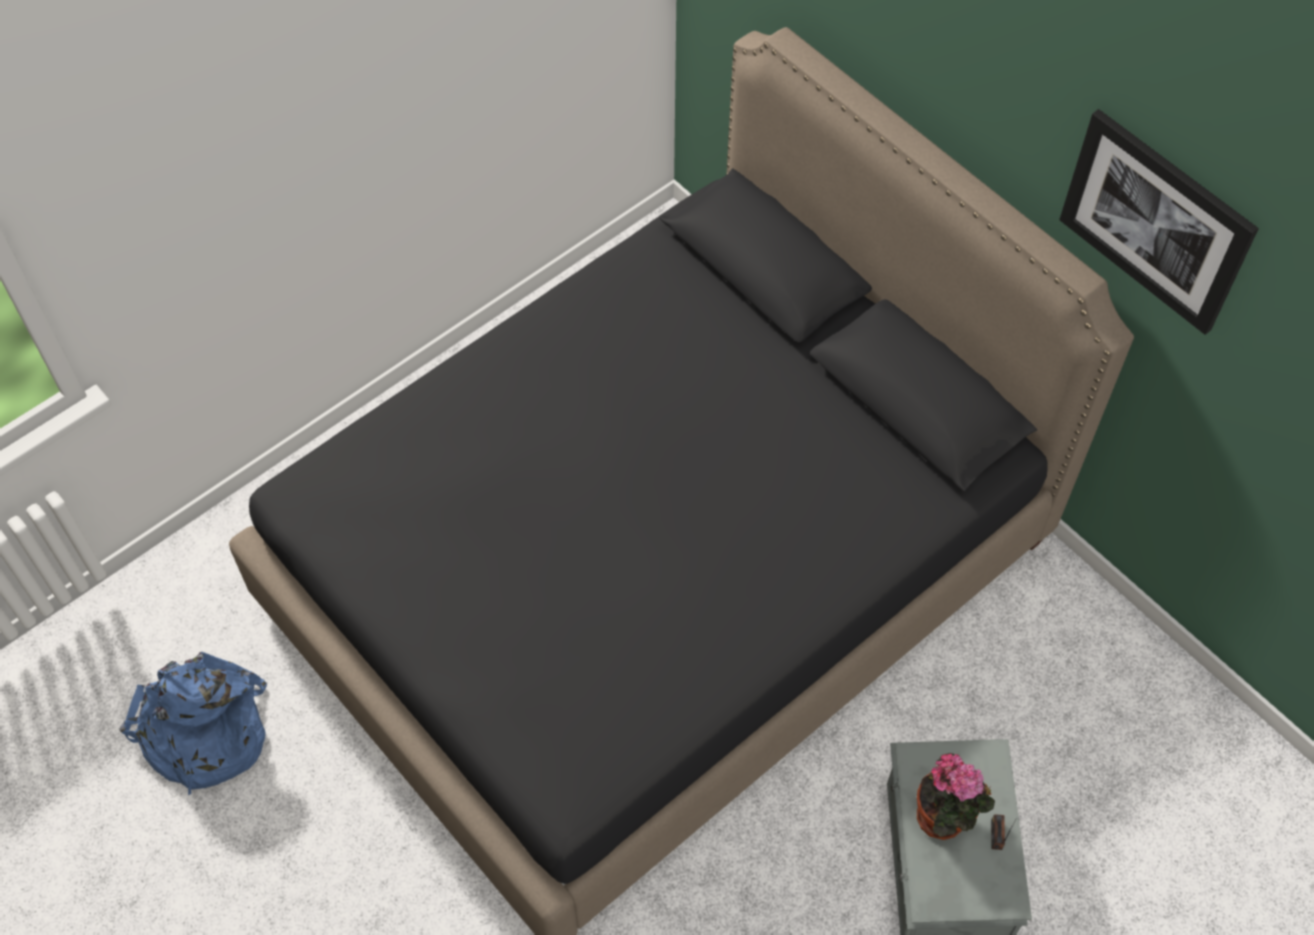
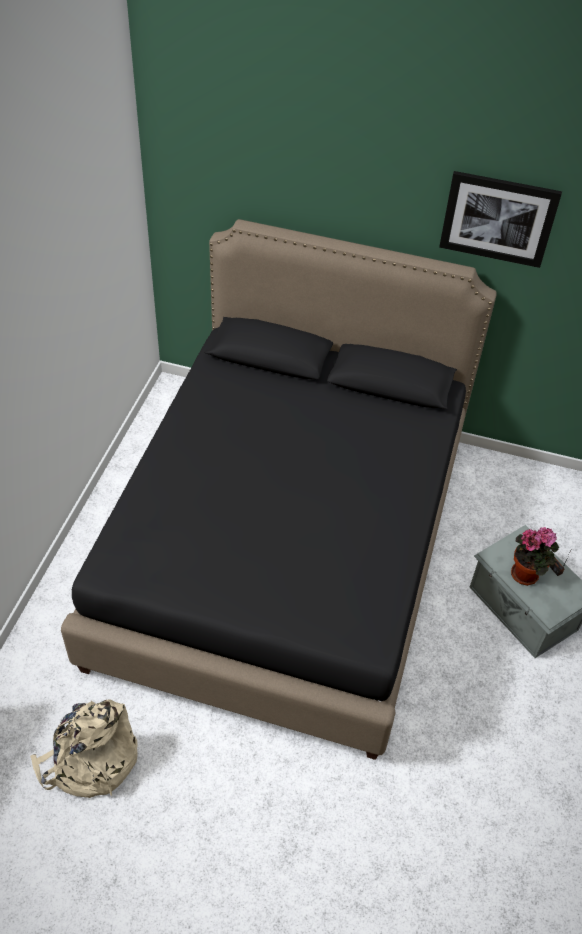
camera: 35 degrees left, 10 degrees down
blue backpack [119,652,267,795] -> beige backpack [30,699,138,798]

